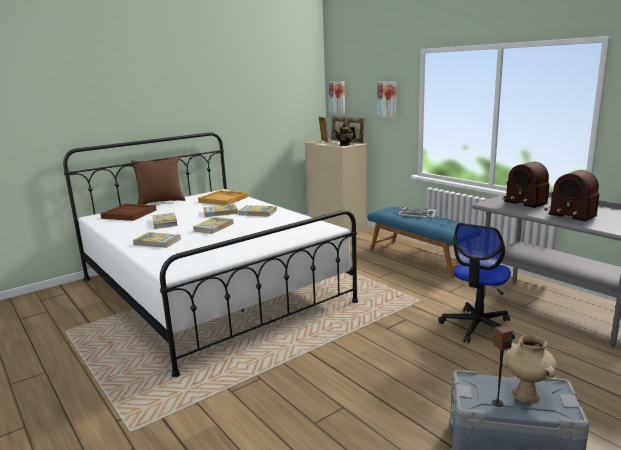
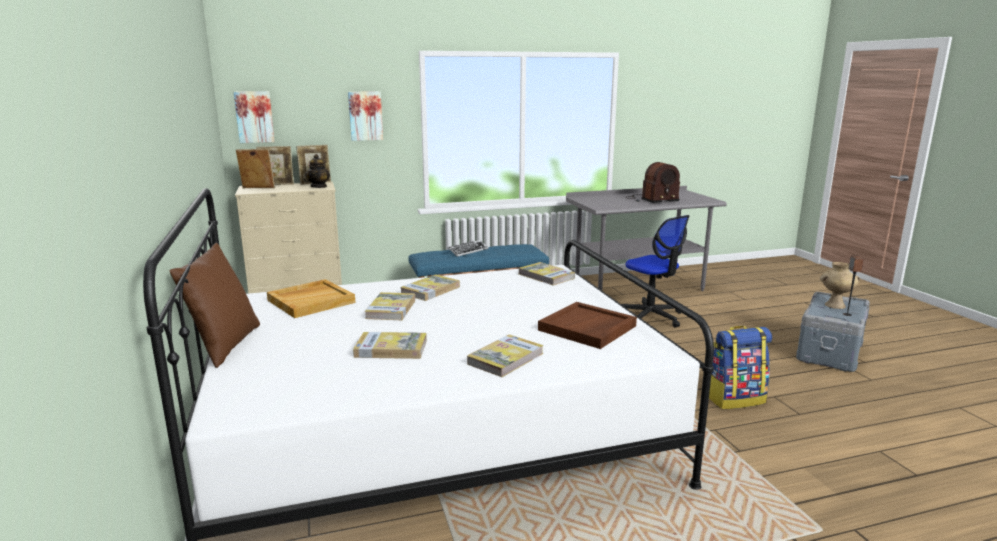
camera: 70 degrees left, 0 degrees up
brown tray [101,204,157,221] -> brown tray moved to [538,302,637,349]
book [193,217,234,234] -> book moved to [519,262,575,285]
radio [503,162,549,208] -> none
none -> backpack [709,326,772,409]

